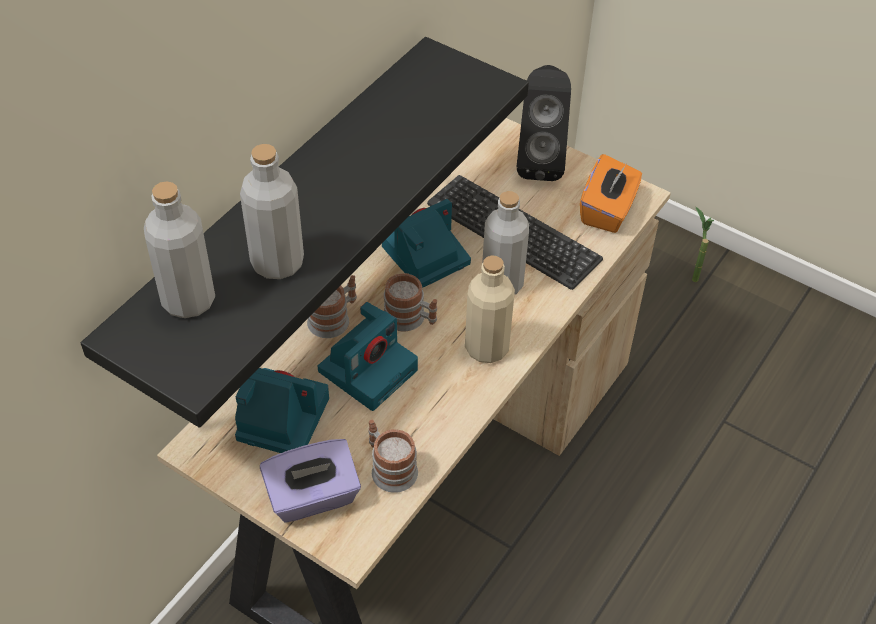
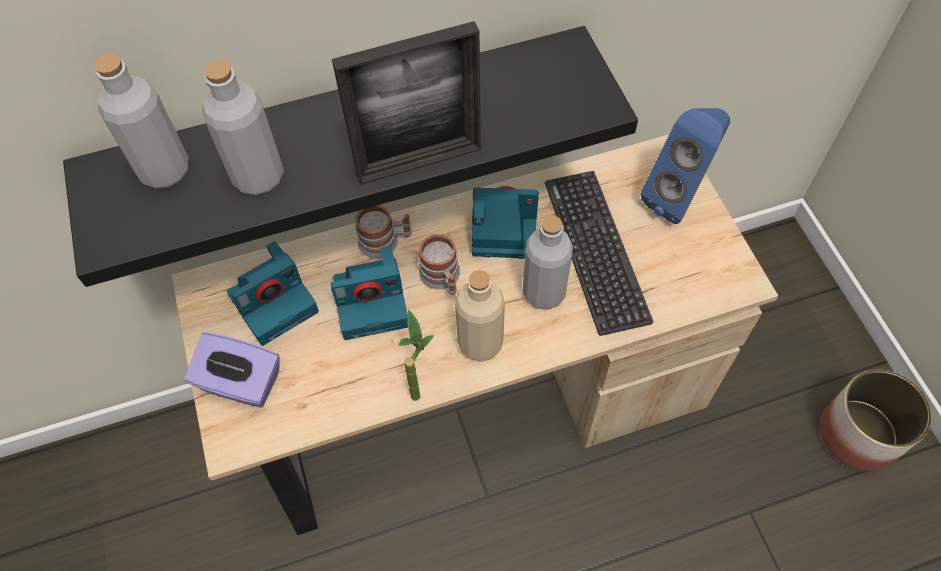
camera: 40 degrees right, 10 degrees up
camera [235,368,329,453] -> camera turned 90 degrees clockwise [227,241,319,346]
mug [368,419,418,493] -> none
black speaker [517,65,571,181] -> blue speaker [640,108,730,224]
orange tissue box [580,154,642,233] -> none
potted plant [692,207,714,282] -> potted plant moved to [399,310,434,401]
none -> picture frame [332,21,481,185]
none -> planter [820,370,931,471]

